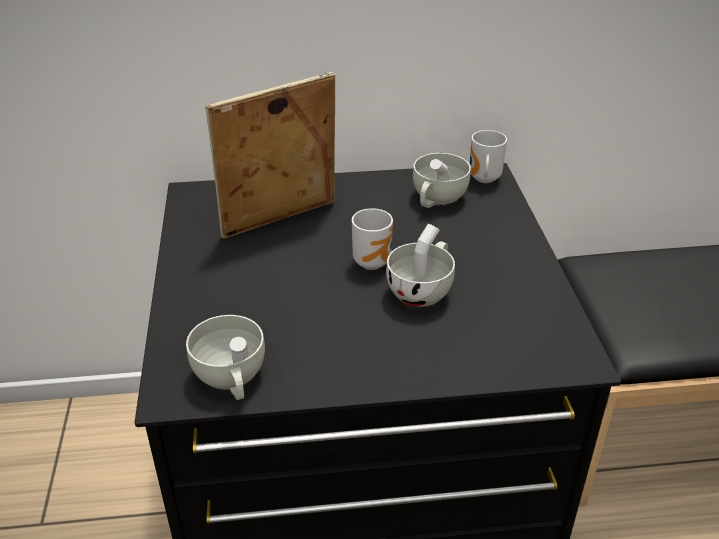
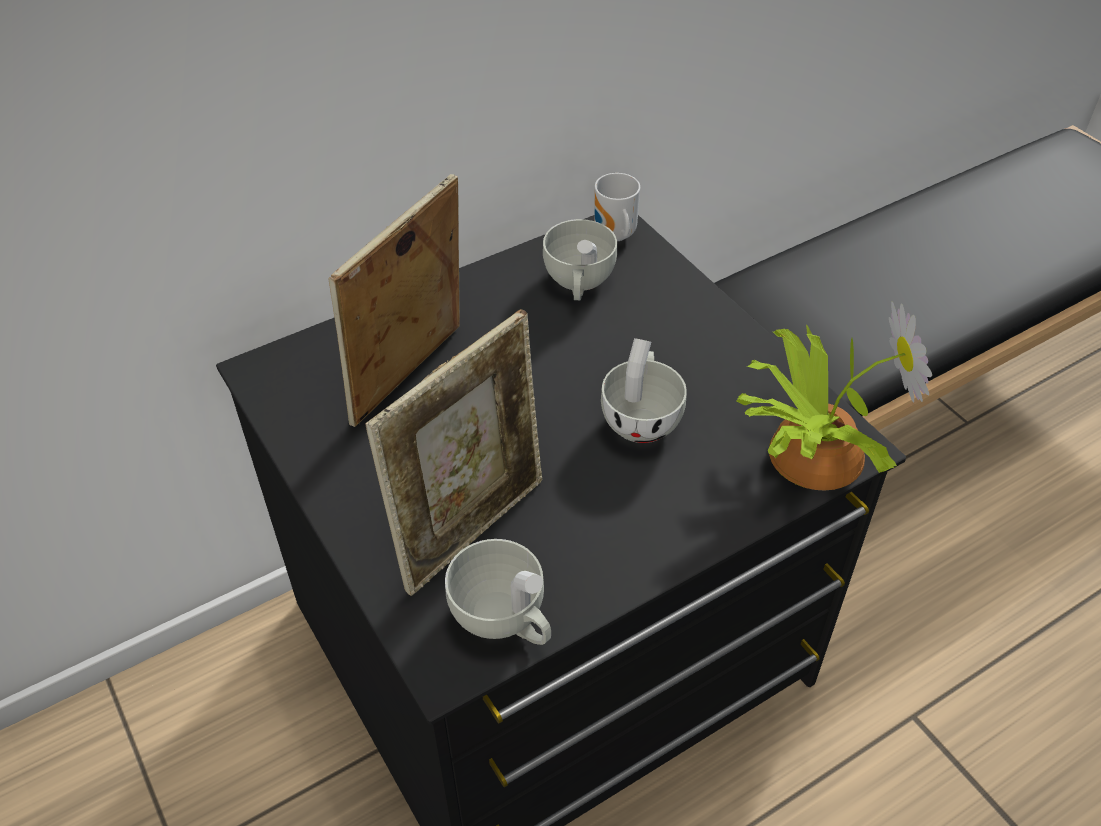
camera: 25 degrees left, 10 degrees up
mug [352,208,393,270] -> none
none -> picture frame [365,309,542,596]
none -> potted plant [736,302,932,491]

